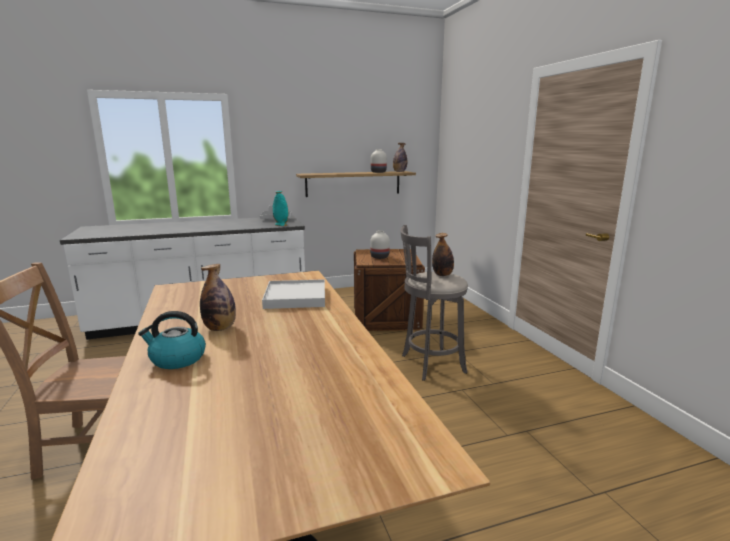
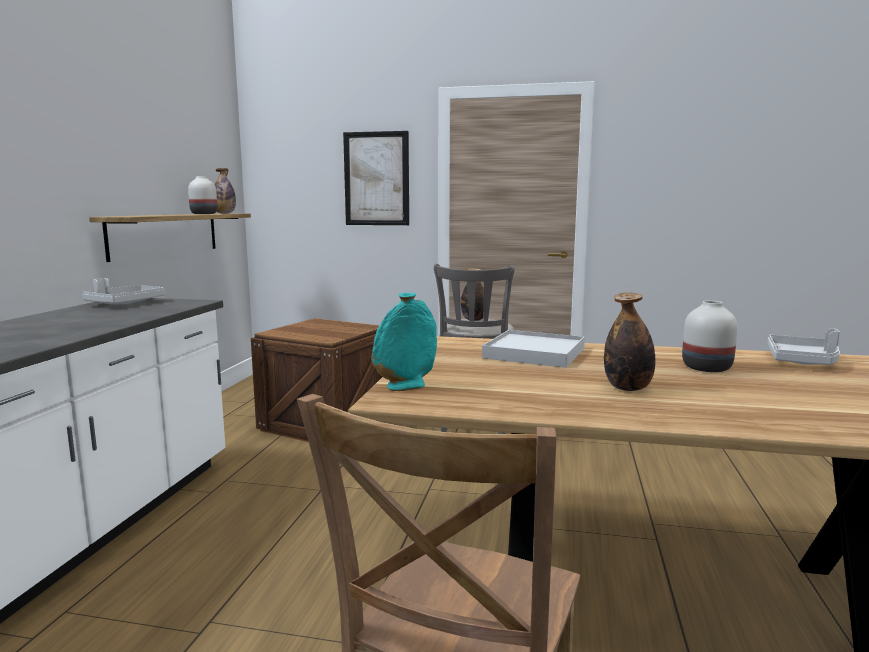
camera: 60 degrees left, 5 degrees down
kettle [138,311,206,369] -> none
turquoise vase [273,191,289,226] -> turquoise vase moved to [372,293,437,391]
white vase [370,231,390,259] -> white vase moved to [682,301,738,372]
none -> picture [343,131,409,225]
none -> grey tray [768,328,840,365]

